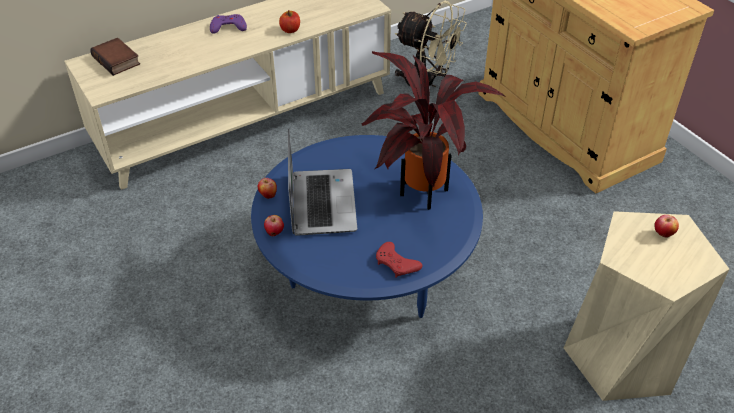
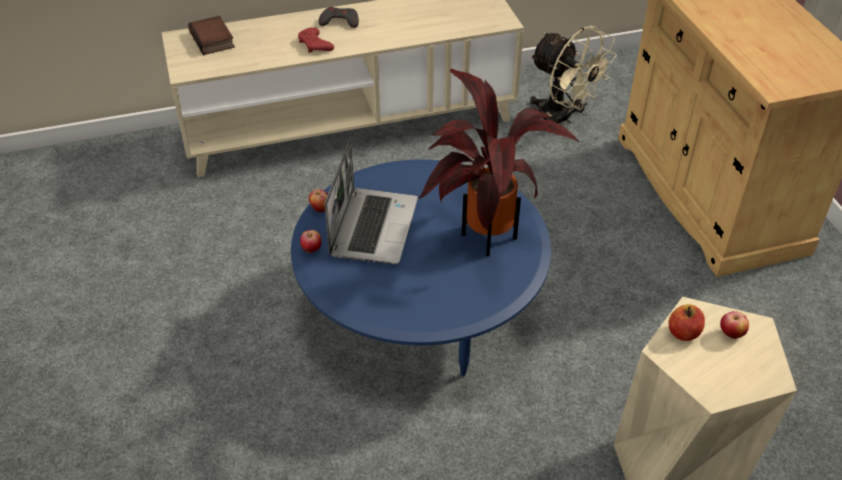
camera: 15 degrees right, 0 degrees up
purple game controller [210,14,247,34] -> grey game controller [319,7,359,28]
apple [279,10,300,33] -> apple moved to [669,304,705,341]
red game controller [376,242,422,278] -> red game controller moved to [298,27,334,53]

